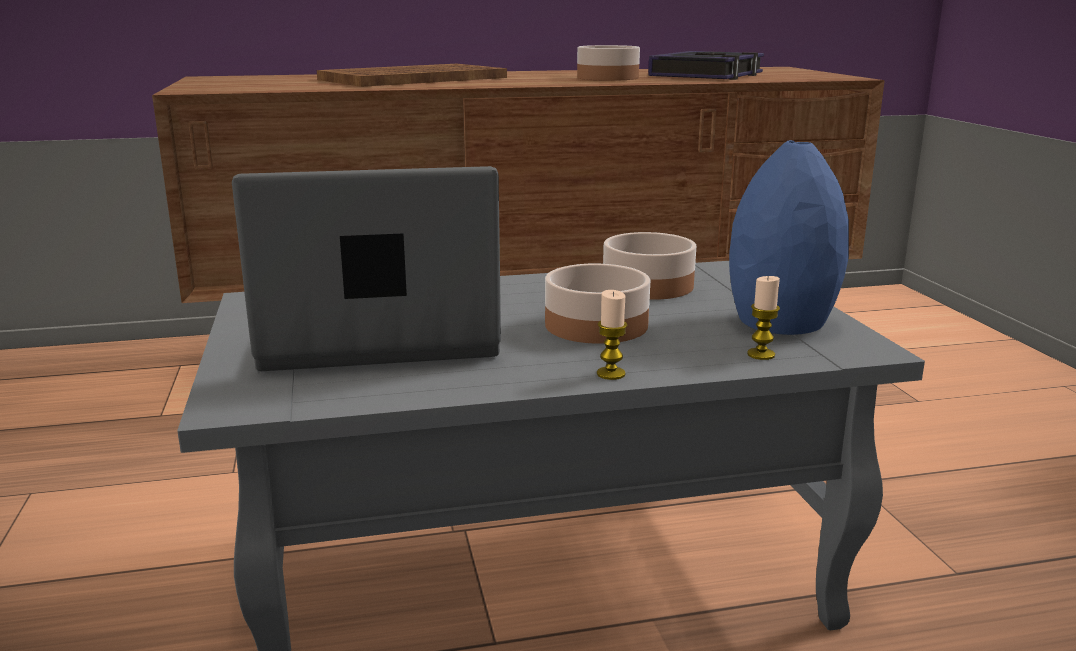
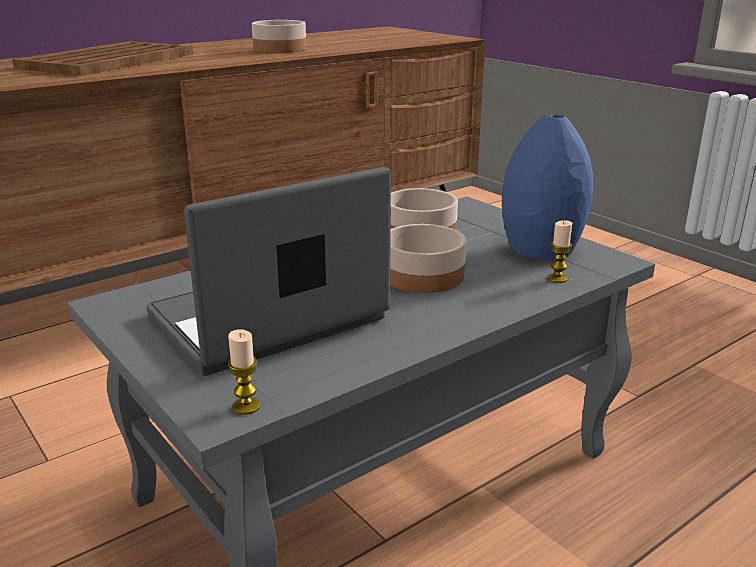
camera: 25 degrees left, 5 degrees up
candle [597,290,627,380] -> candle moved to [228,329,260,415]
book [648,51,764,80] -> none

